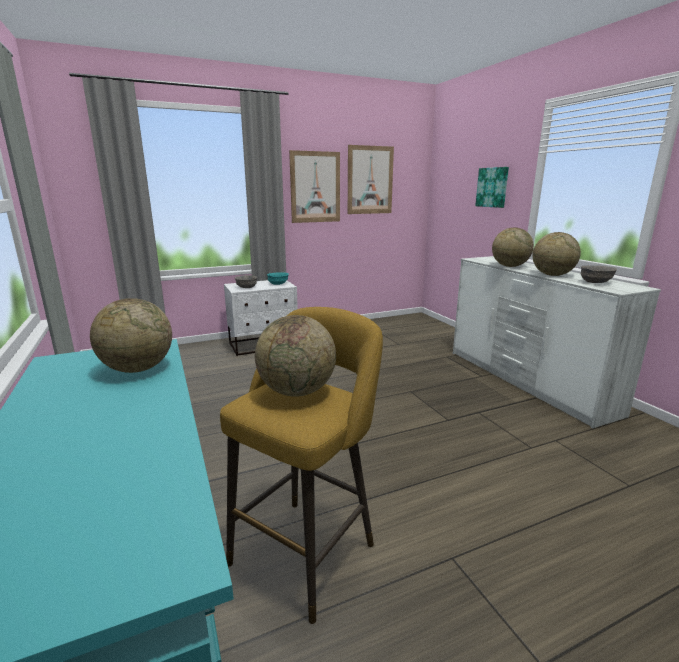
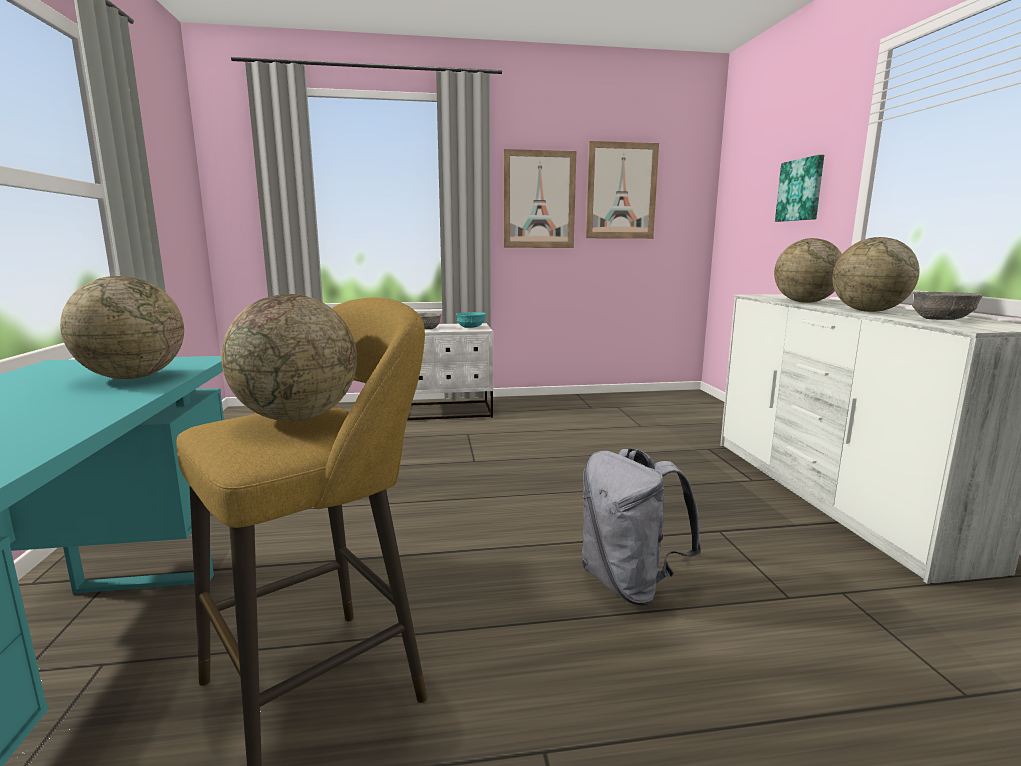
camera: 15 degrees right, 5 degrees down
none -> grey backpack [582,448,702,606]

